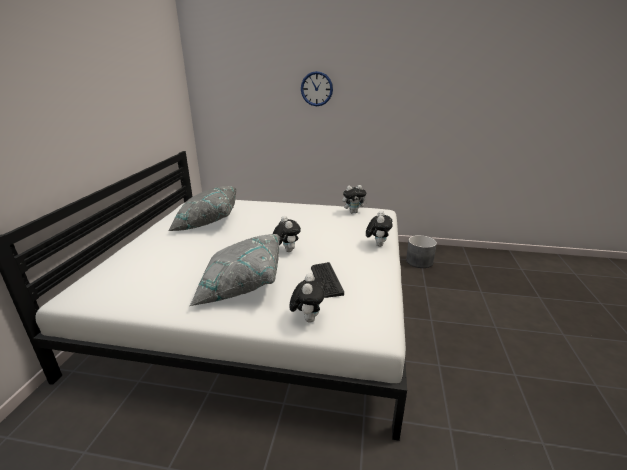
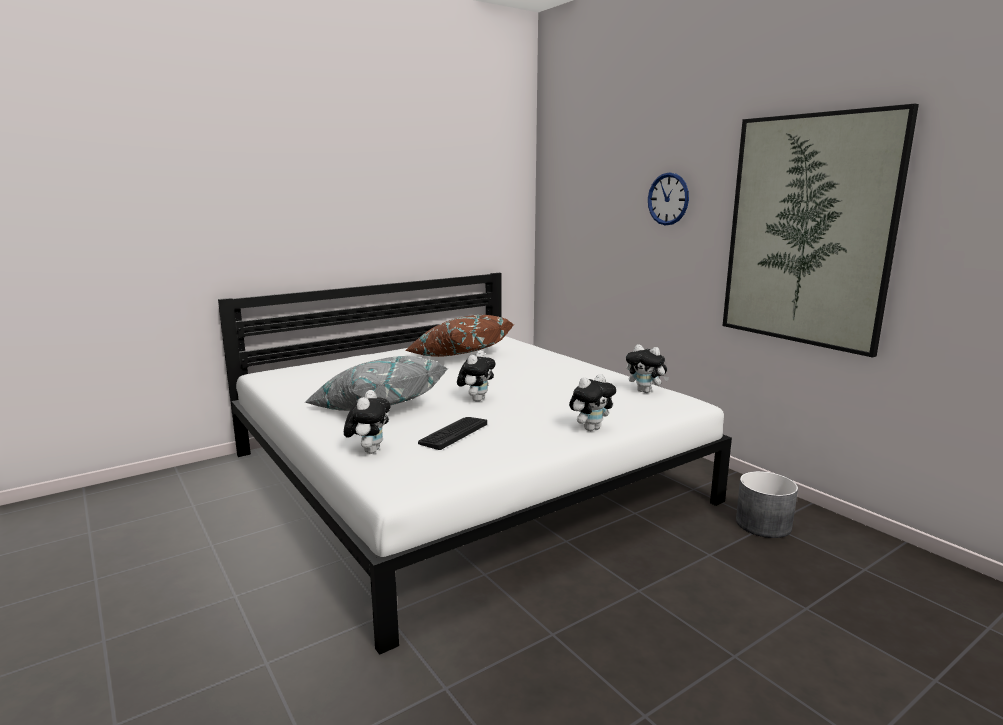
camera: 45 degrees right, 10 degrees down
grey pillow [168,186,237,231] -> brown pillow [405,315,515,357]
plush toy [289,273,326,323] -> plush toy turned 45 degrees counterclockwise [344,390,391,454]
none -> picture [723,104,919,358]

